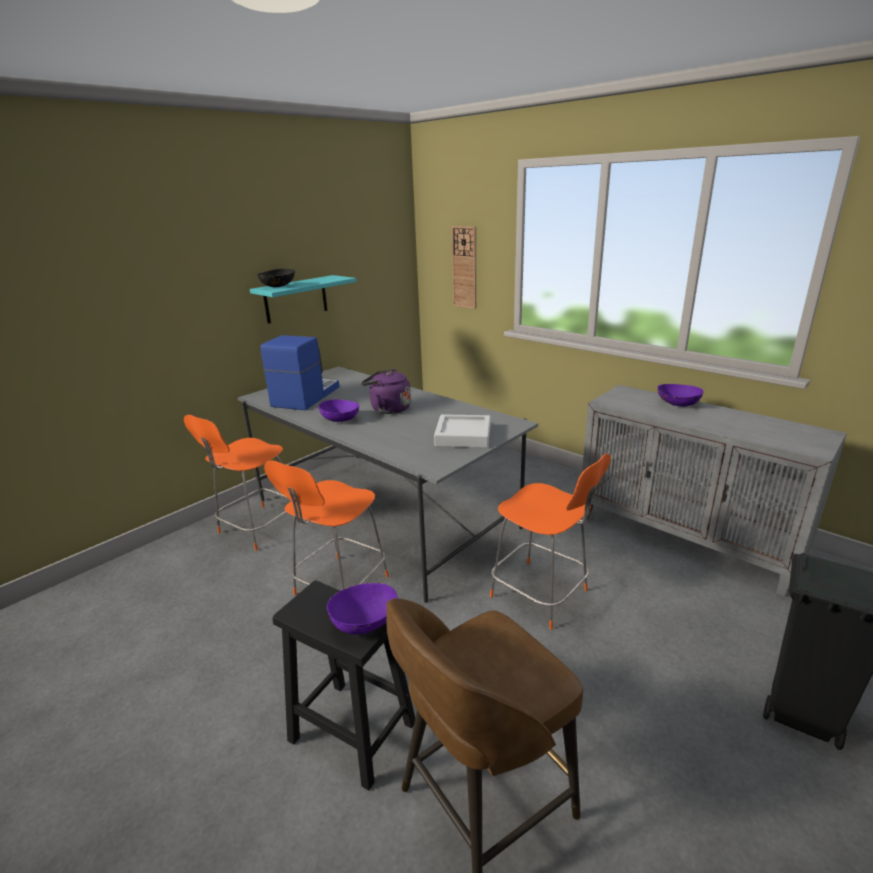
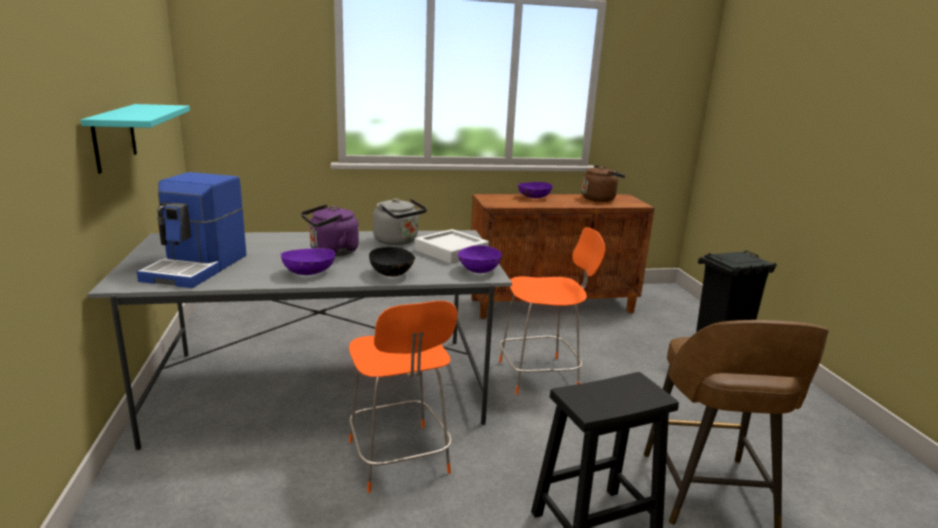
camera: 55 degrees left, 5 degrees down
orange chair [184,415,300,551] -> none
black bowl [257,269,295,287] -> black bowl moved to [369,246,415,277]
coffee machine [261,335,340,410] -> coffee machine turned 135 degrees counterclockwise [137,172,246,288]
purple bowl [327,582,398,635] -> purple bowl moved to [457,245,502,273]
wall clock [452,226,476,309] -> none
grey cabinet [582,385,847,596] -> brown cabinet [471,194,655,319]
none -> grey kettle [373,198,427,245]
none -> brown kettle [582,165,626,202]

